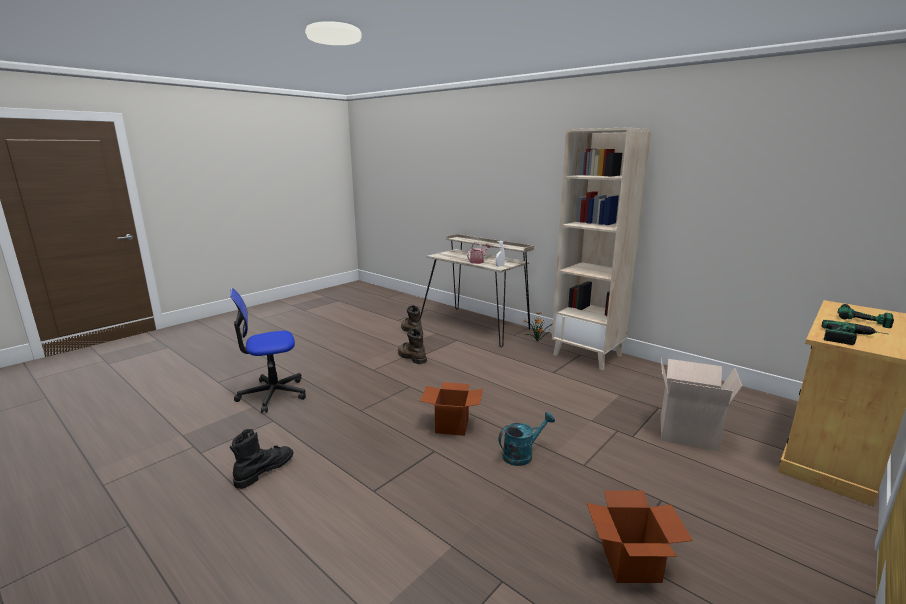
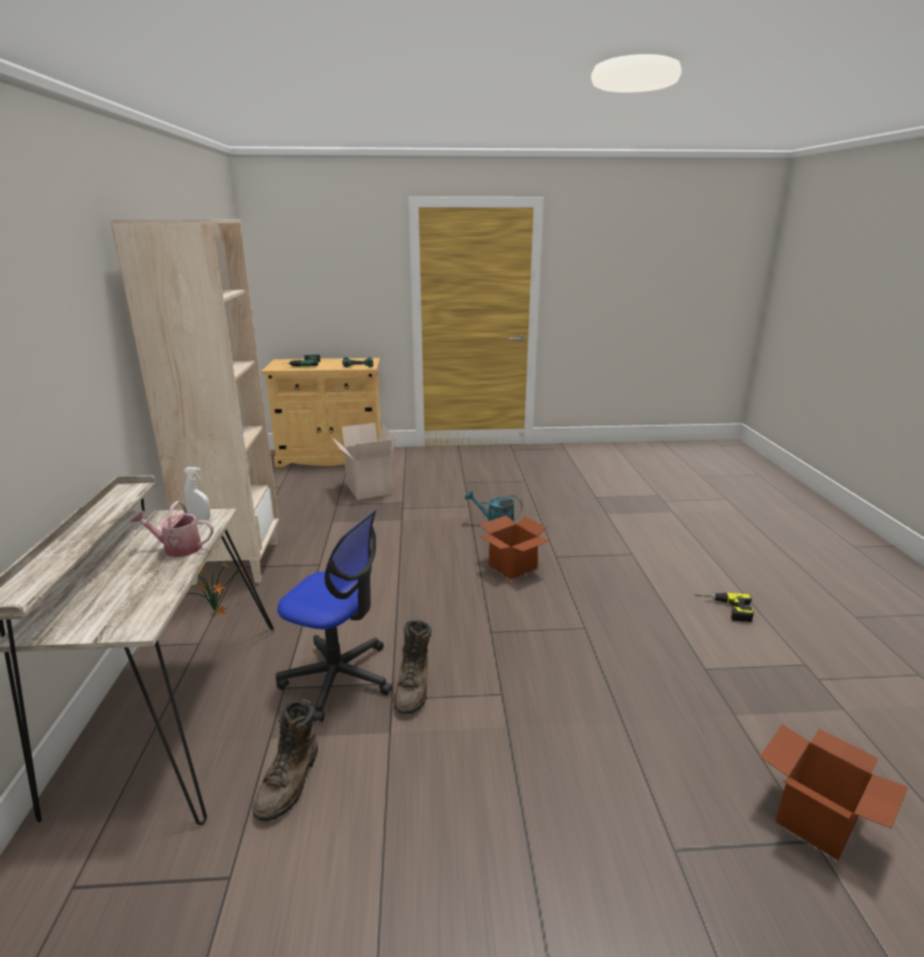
camera: 135 degrees left, 5 degrees up
office chair [230,288,306,413] -> office chair moved to [276,509,392,722]
black boot [230,429,294,489] -> power drill [695,593,754,622]
cardboard box [587,490,693,583] -> cardboard box moved to [759,724,908,860]

